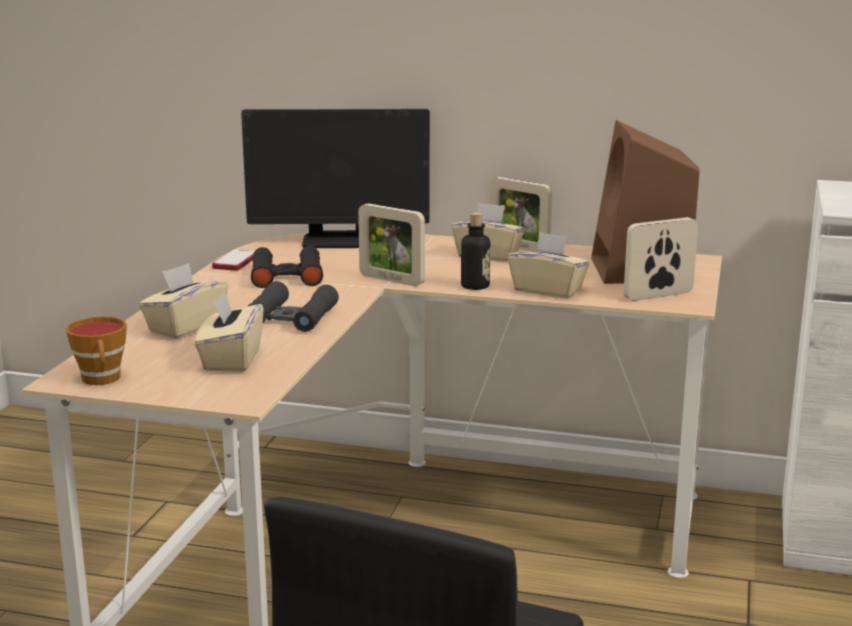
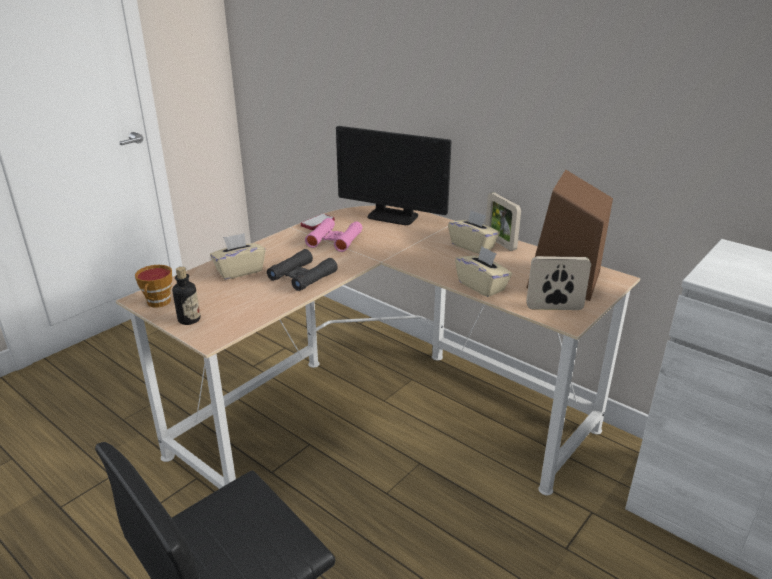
camera: 25 degrees right, 10 degrees up
beige tissue box [194,291,264,372] -> none
black binoculars [251,246,323,288] -> pink binoculars [305,218,362,252]
picture frame [358,203,425,286] -> none
bottle [461,212,491,290] -> bottle moved to [172,267,200,325]

